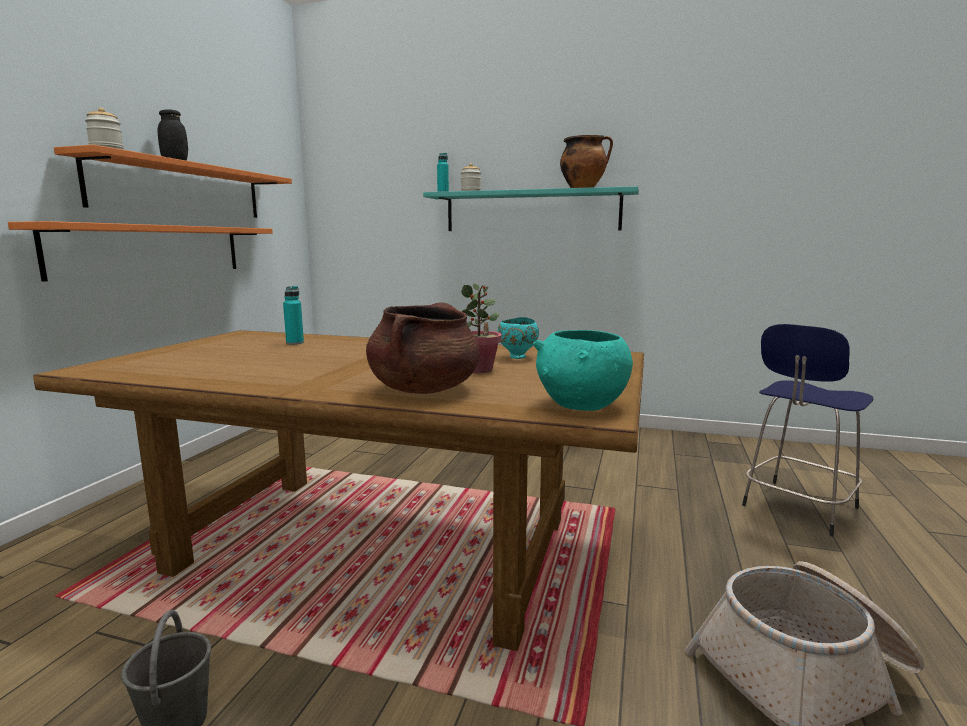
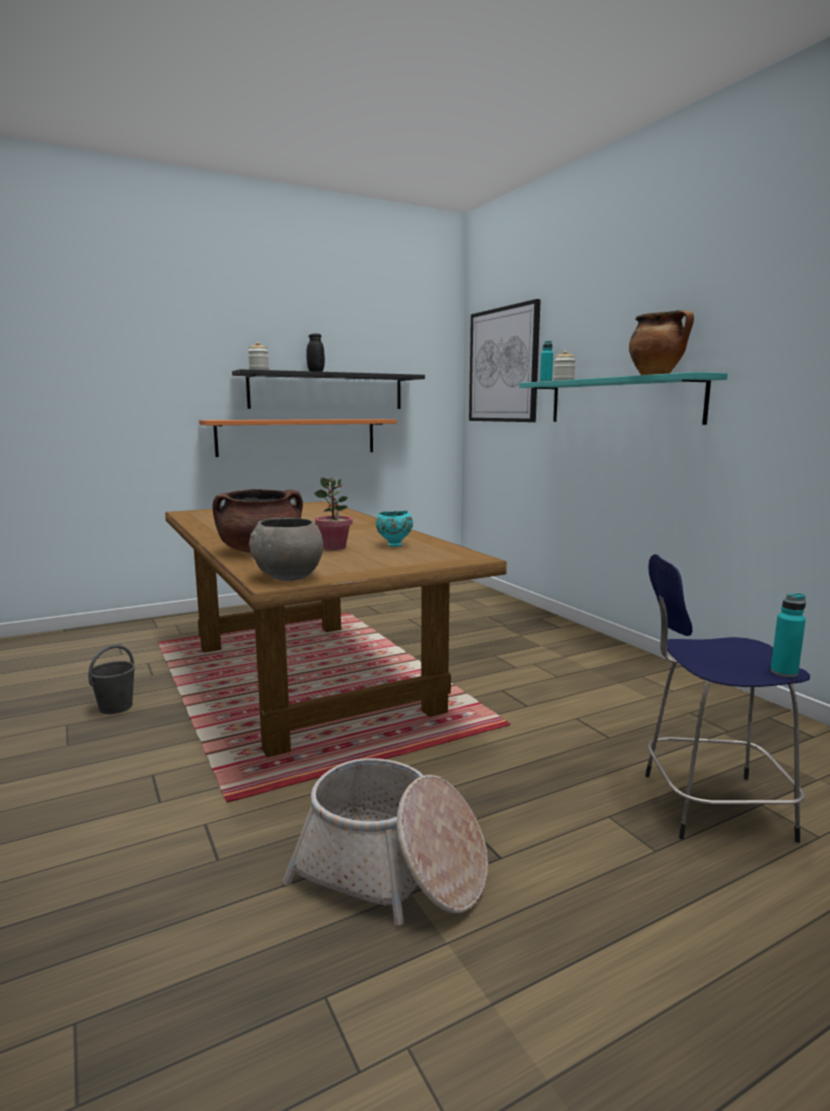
camera: 45 degrees right, 0 degrees up
orange shelf [54,145,292,218] -> black shelf [232,369,425,409]
turquoise bottle [283,286,304,345] -> turquoise bottle moved to [771,593,806,677]
turquoise bowl [533,330,633,411] -> grey bowl [249,518,323,581]
none -> picture [469,299,541,422]

